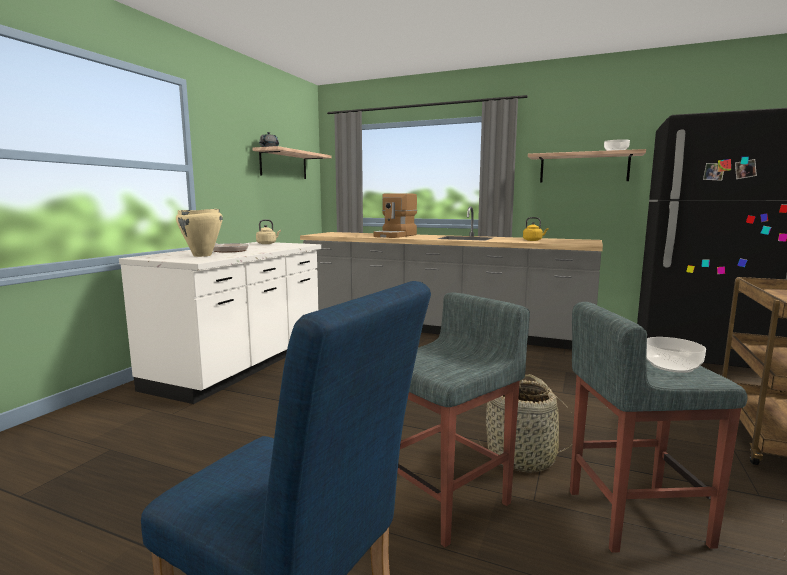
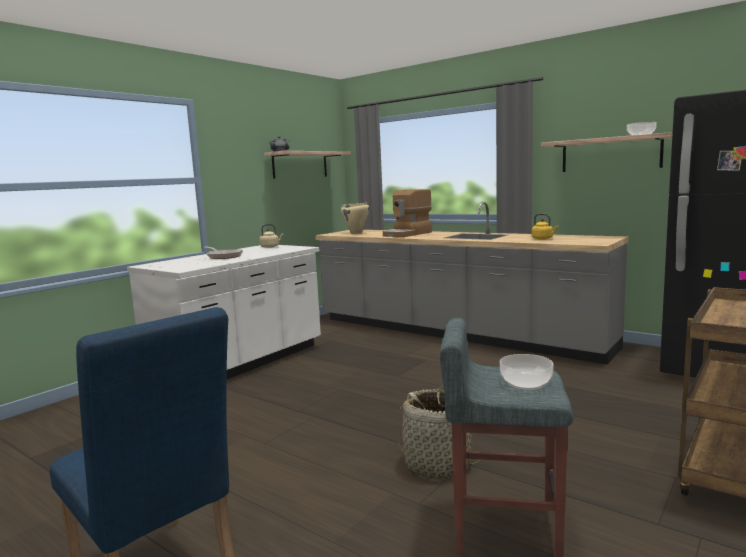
camera: 15 degrees right, 0 degrees up
beige cooking pot [176,209,223,257] -> beige cooking pot moved to [341,203,369,234]
grey stool [397,292,530,547] -> none

